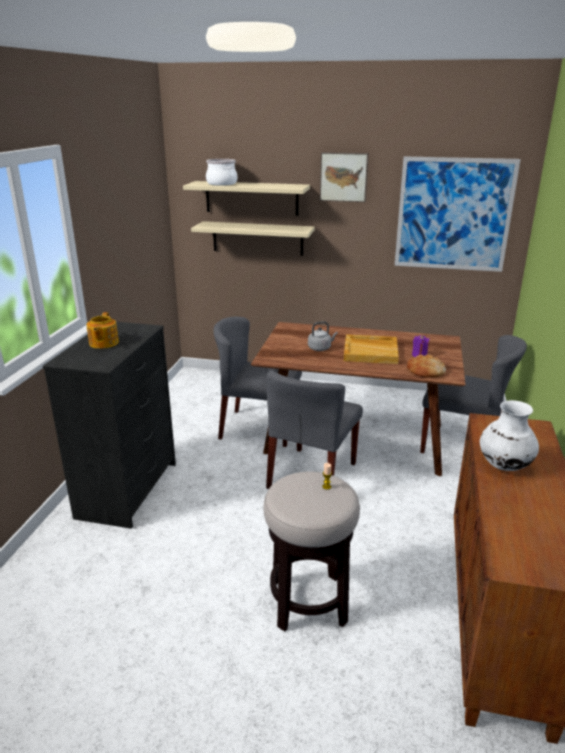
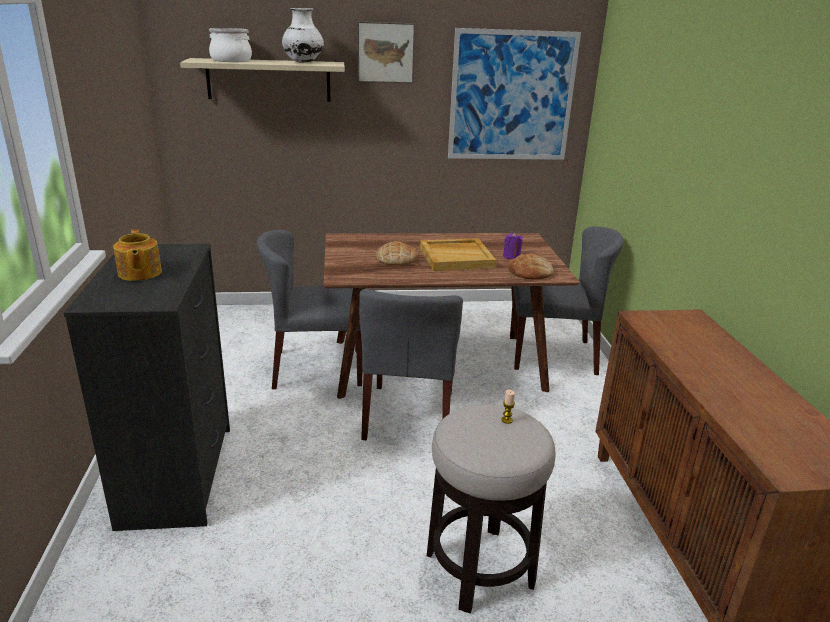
camera: 20 degrees left, 0 degrees up
beige shelf [191,221,315,256] -> none
grey kettle [308,321,338,351] -> bread [376,241,419,265]
white vase [480,400,539,471] -> white vase moved to [282,8,324,63]

